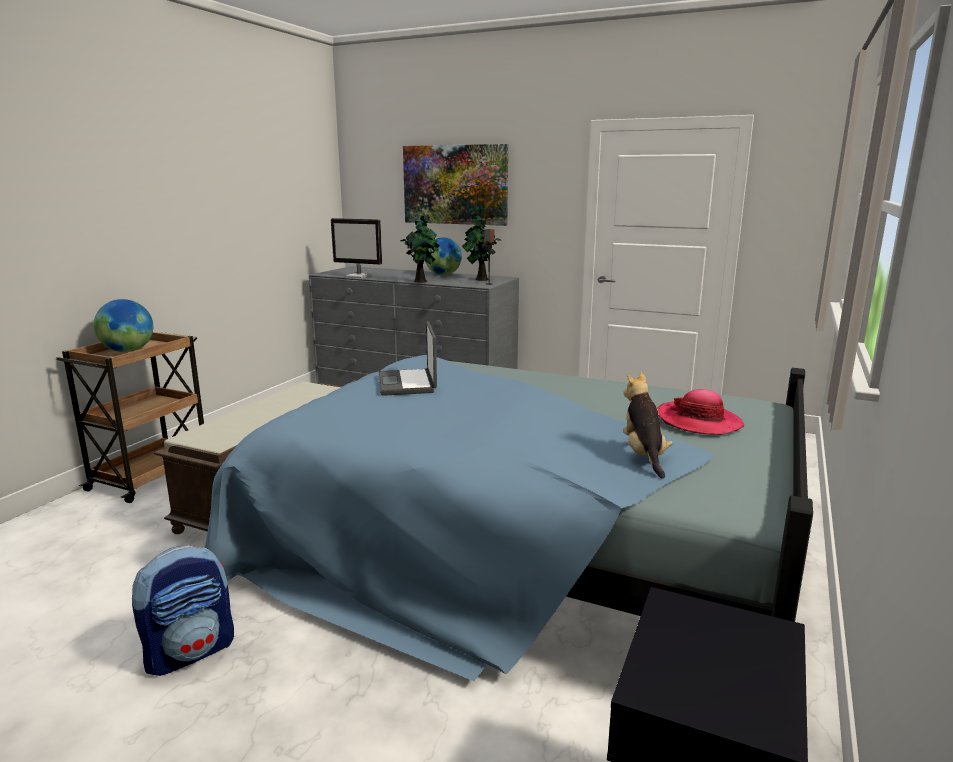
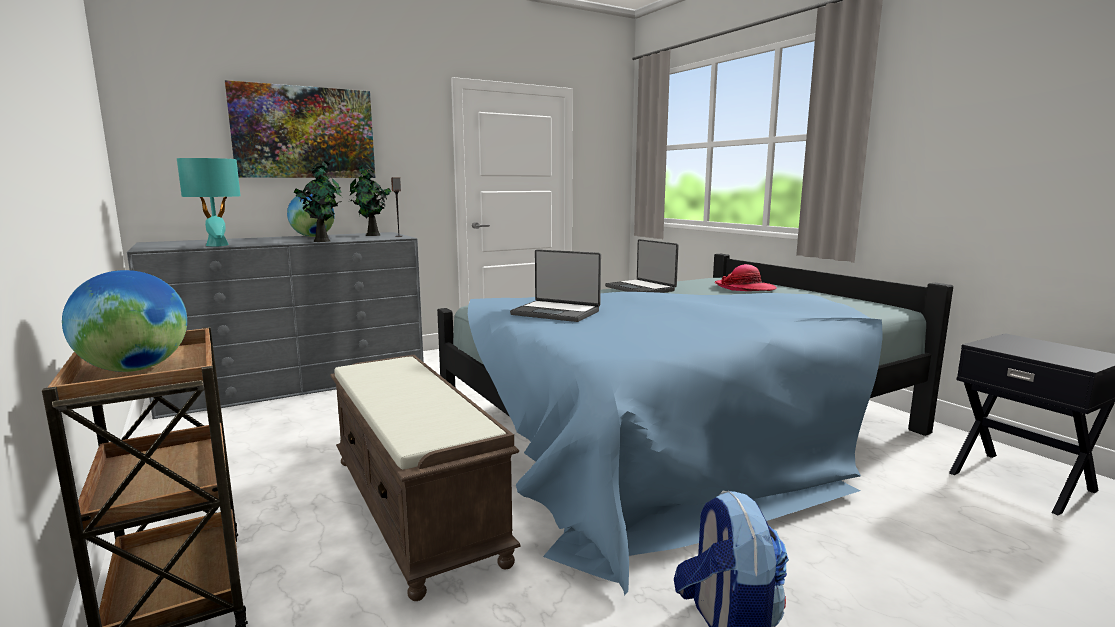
camera: 55 degrees left, 5 degrees down
monitor [331,218,382,278] -> turquoise table lamp [177,158,241,246]
plush toy [623,372,673,479] -> none
none -> laptop [605,239,679,293]

